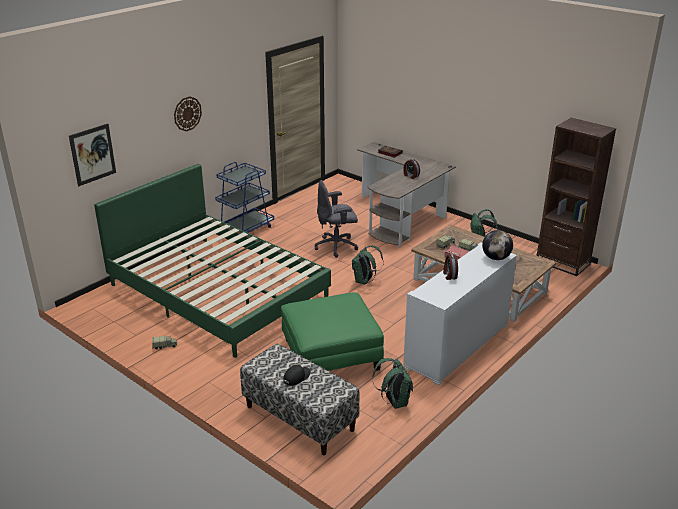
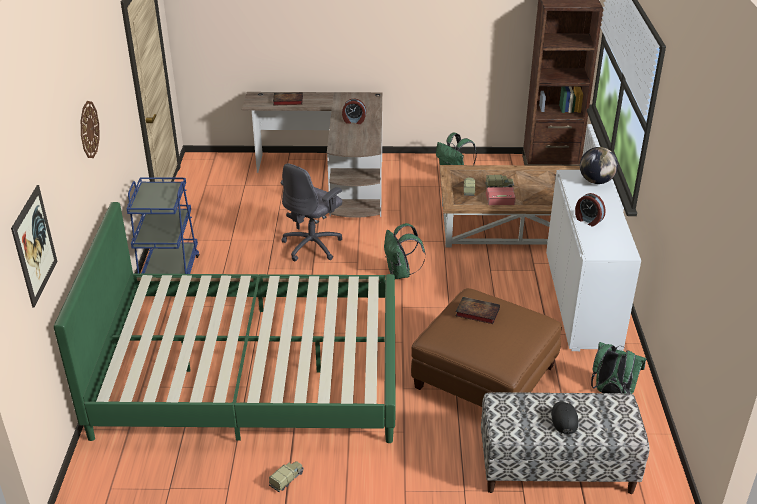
camera: 40 degrees left, 5 degrees up
green ottoman [281,293,384,371] -> brown ottoman [411,288,562,407]
none -> book [456,297,500,324]

